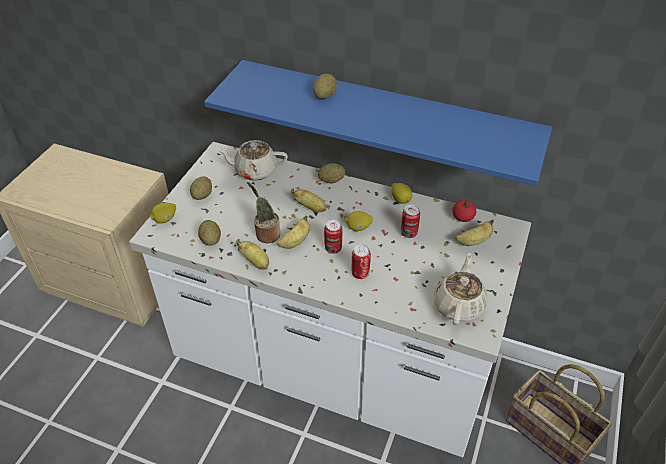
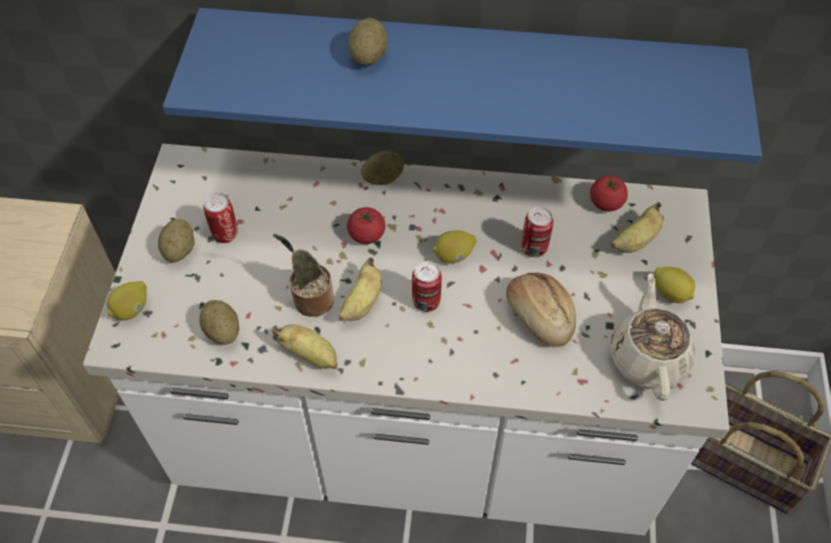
camera: 15 degrees left, 10 degrees up
beige teapot [216,140,288,181] -> none
banana [291,188,326,212] -> tomato [347,207,385,244]
can [352,245,371,279] -> can moved to [203,193,238,243]
lemon [392,183,412,204] -> lemon moved to [654,267,695,303]
none -> bread [506,273,576,347]

